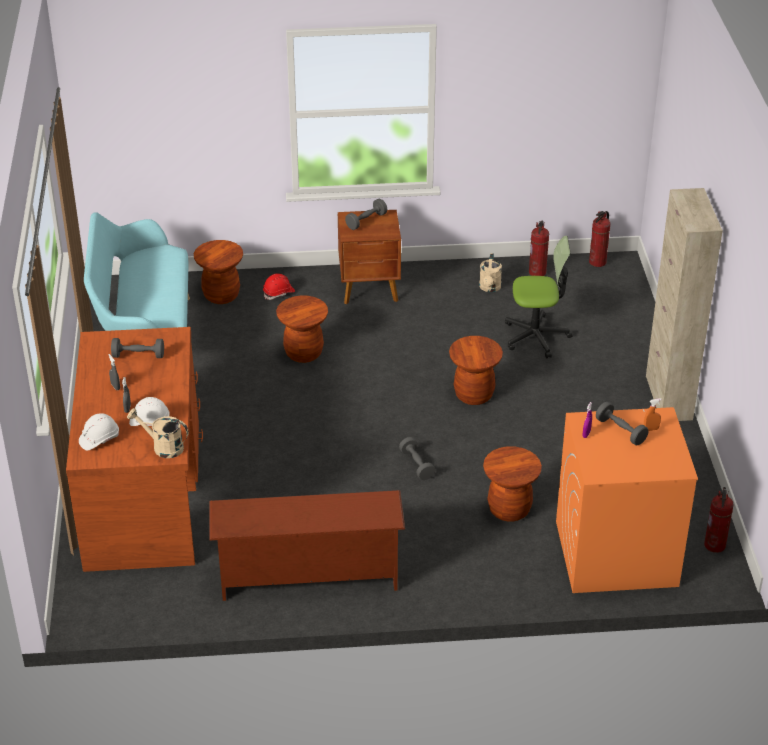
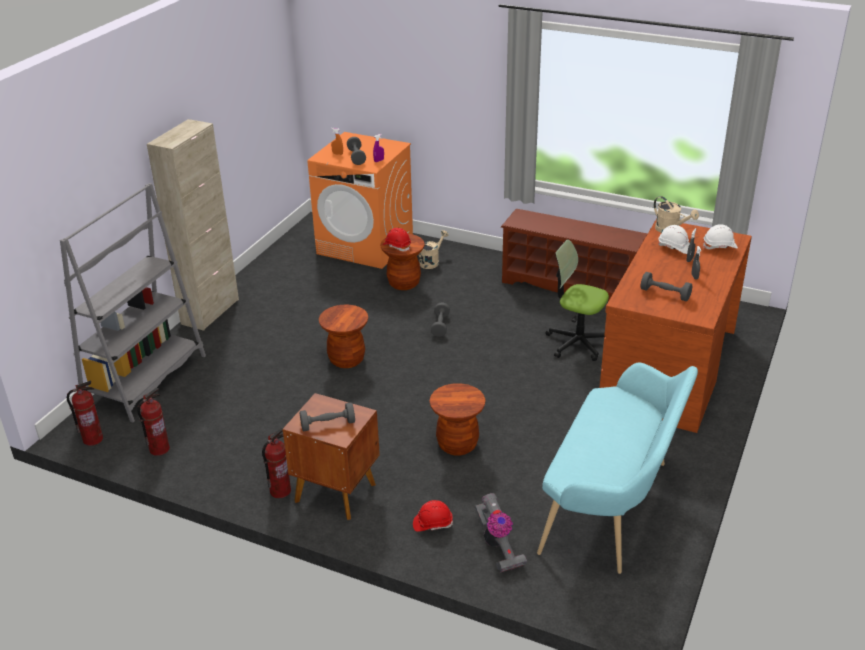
camera: 150 degrees left, 5 degrees down
brown stool [194,240,243,304] -> vacuum cleaner [475,493,527,573]
beige watering can [479,253,502,292] -> beige watering can moved to [419,230,448,269]
office chair [505,236,573,358] -> office chair moved to [546,239,609,361]
fire extinguisher [704,487,734,553] -> fire extinguisher moved to [262,427,291,498]
none -> grey bookcase [60,183,206,422]
none -> red hard hat [383,228,411,252]

